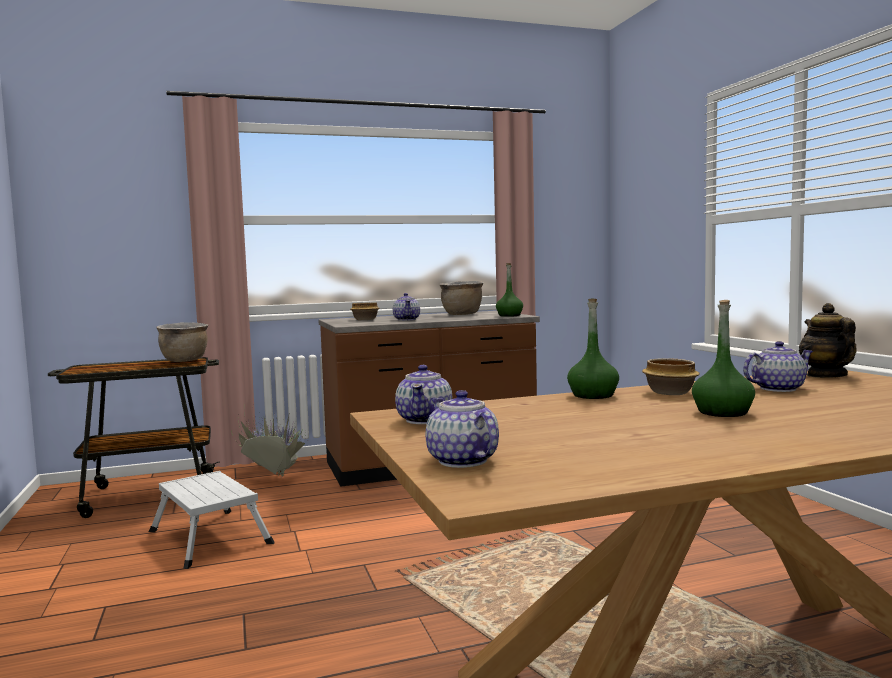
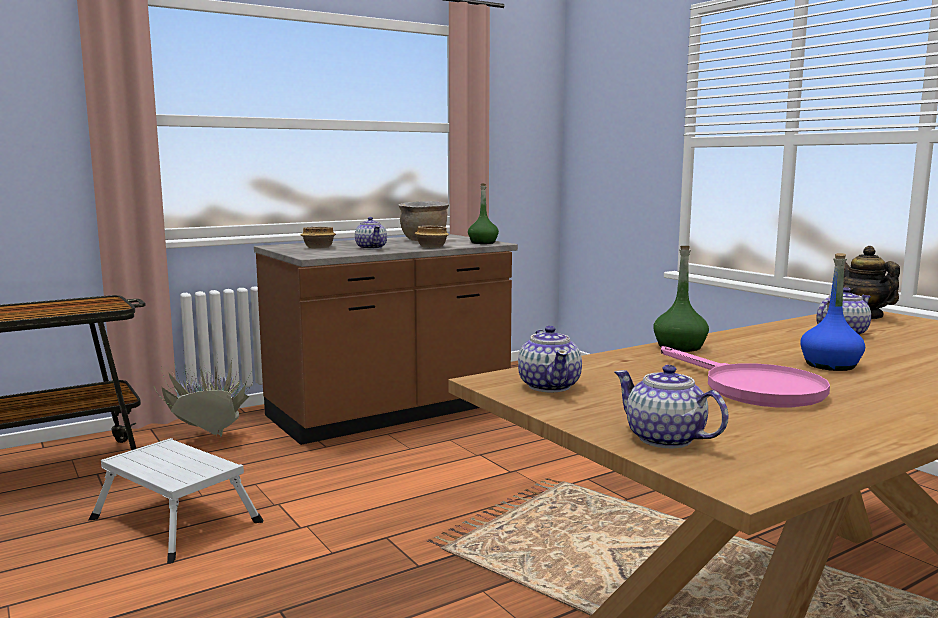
camera: 15 degrees left, 5 degrees up
brown cooking pot [156,322,208,362] -> none
bowl [642,358,700,395] -> bowl moved to [414,226,449,248]
green bottle [692,300,755,417] -> blue bottle [800,253,865,371]
none -> pink frying pan [661,346,830,407]

